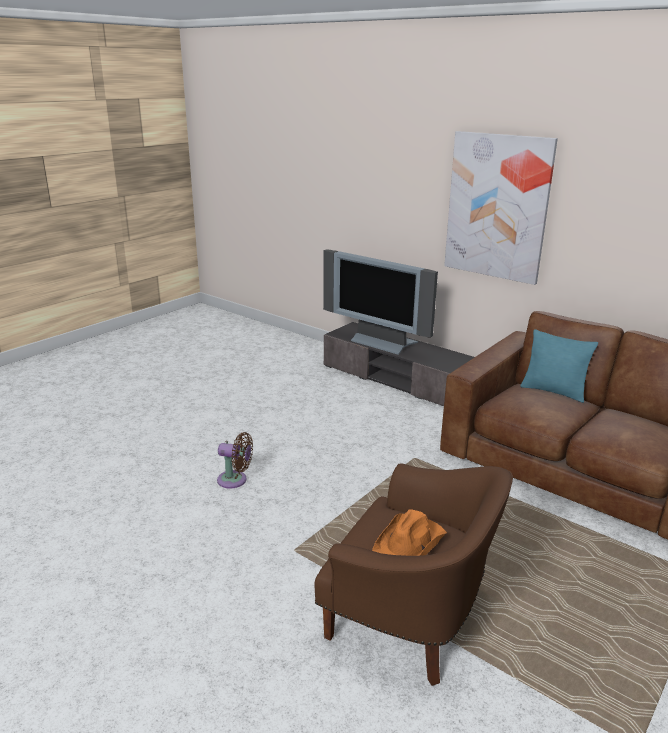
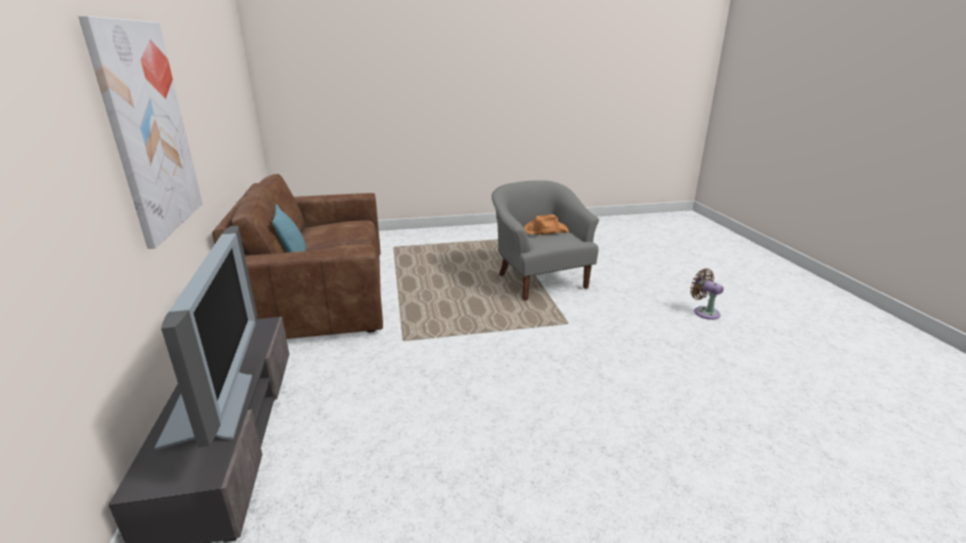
camera: 140 degrees left, 0 degrees up
brown fan [217,432,253,489] -> brown fan moved to [690,269,724,320]
brown armchair [314,463,513,686] -> grey armchair [491,180,599,301]

